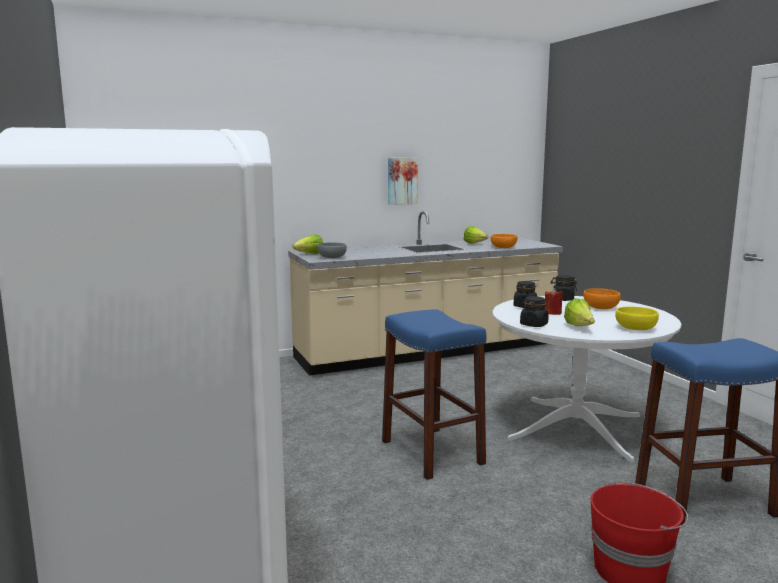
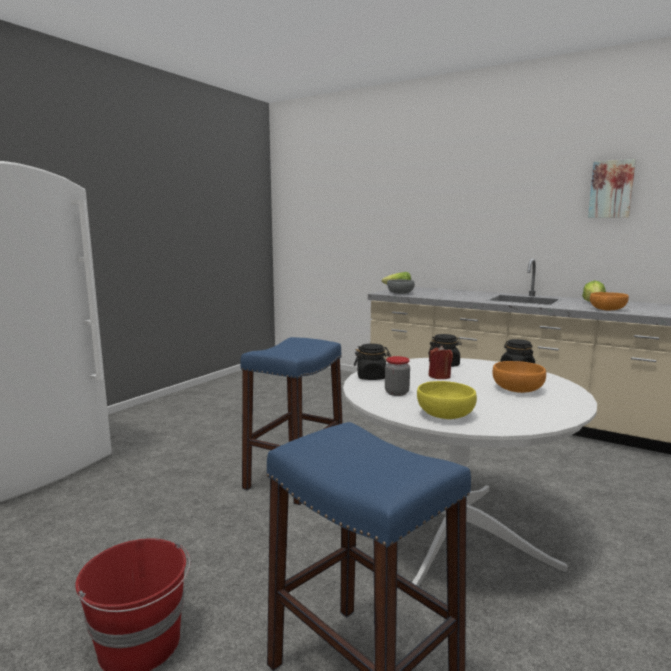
camera: 55 degrees right, 0 degrees up
picture [388,158,418,205] -> picture moved to [588,159,636,218]
lettuce [564,298,595,326] -> jar [385,356,410,396]

